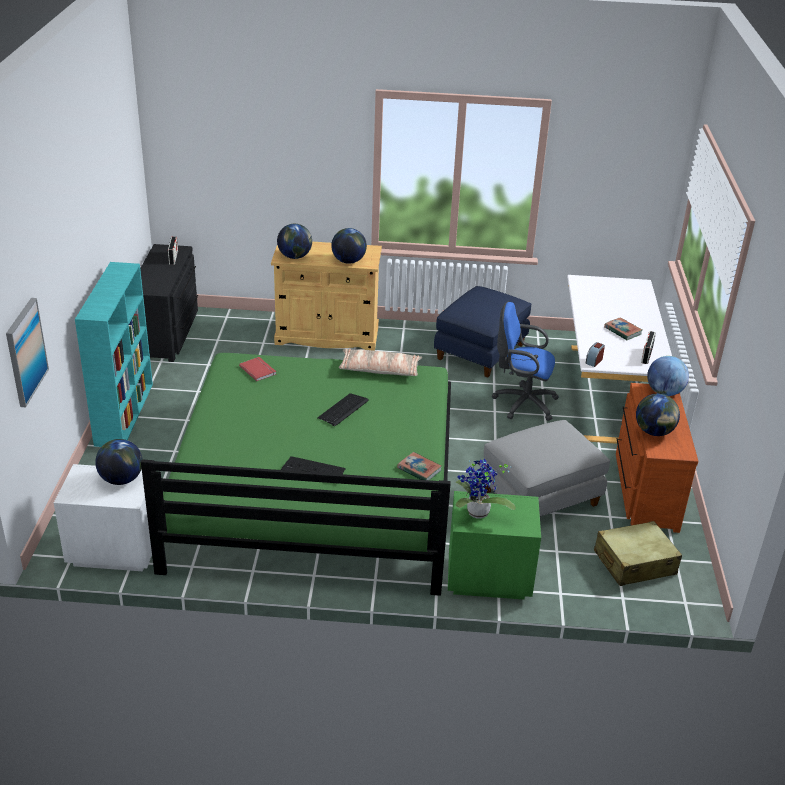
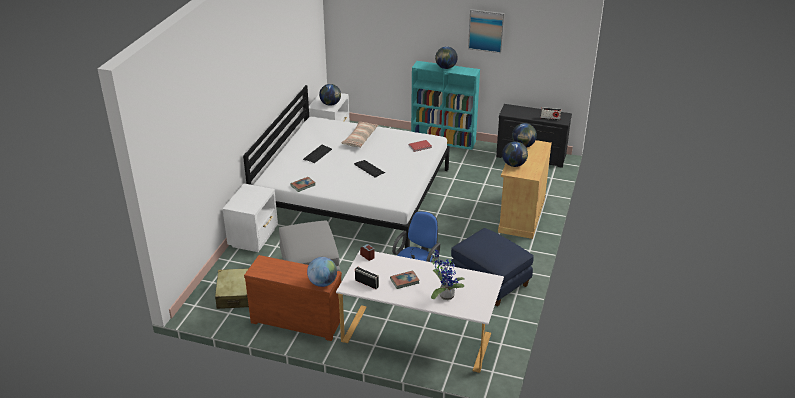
camera: 105 degrees right, 0 degrees up
picture [6,298,49,407] -> picture moved to [468,9,505,53]
green bed [141,353,451,596] -> white bed [243,85,450,248]
pillow [339,349,422,376] -> pillow moved to [341,122,378,148]
green nightstand [448,491,541,600] -> white nightstand [223,184,278,252]
potted plant [456,459,516,519] -> potted plant moved to [431,250,465,300]
globe [636,393,680,436] -> globe moved to [435,46,458,69]

